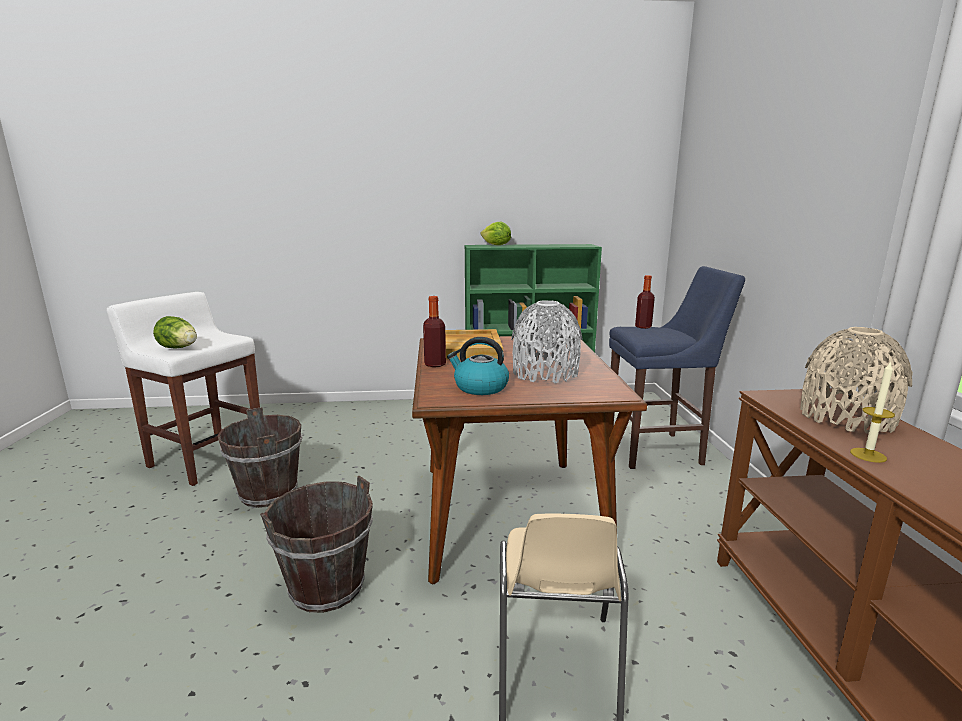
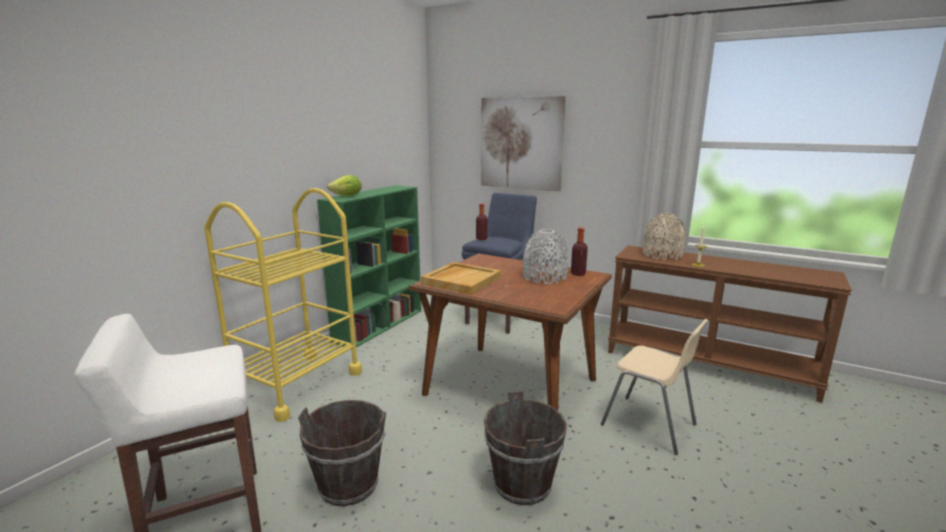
camera: 55 degrees left, 0 degrees up
lettuce [153,316,197,348] -> none
bottle [423,296,446,367] -> bottle moved to [571,228,588,276]
kettle [447,337,509,395] -> none
none -> yellow cart [204,188,362,422]
none -> picture [481,96,566,192]

